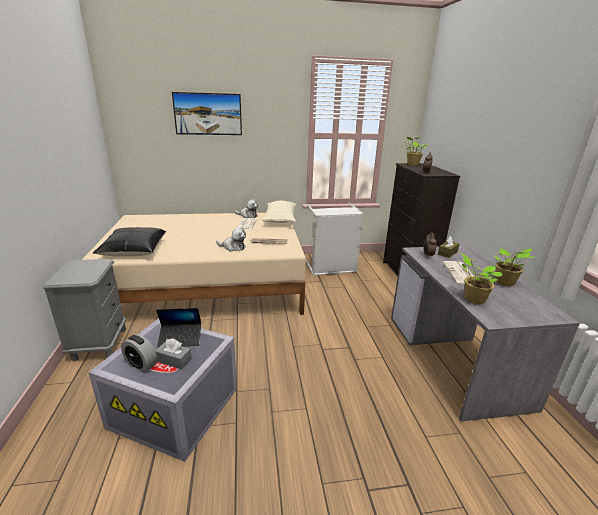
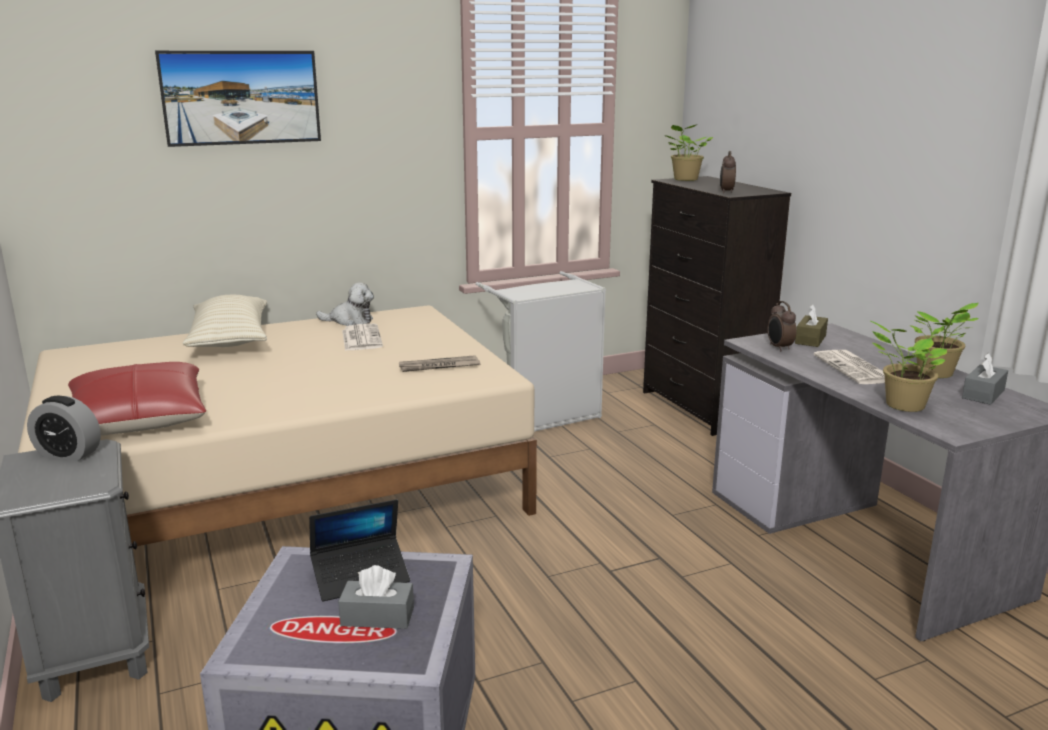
camera: 15 degrees left, 5 degrees down
black pillow [93,227,166,256] -> red pillow [68,362,206,435]
alarm clock [121,335,157,373] -> alarm clock moved to [27,396,101,461]
plush toy [216,227,246,252] -> none
beige pillow [262,201,296,223] -> beige pillow moved to [183,295,267,347]
none -> grey tissue box [962,353,1008,405]

